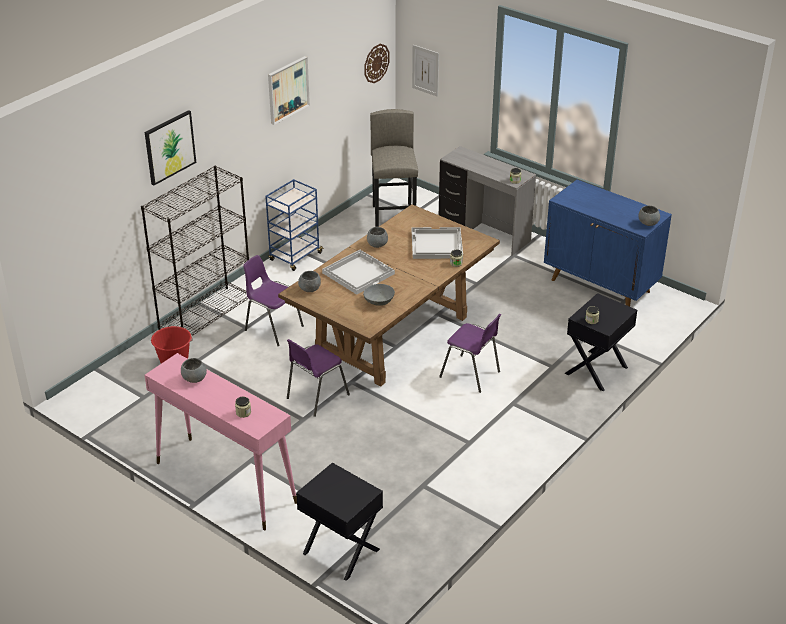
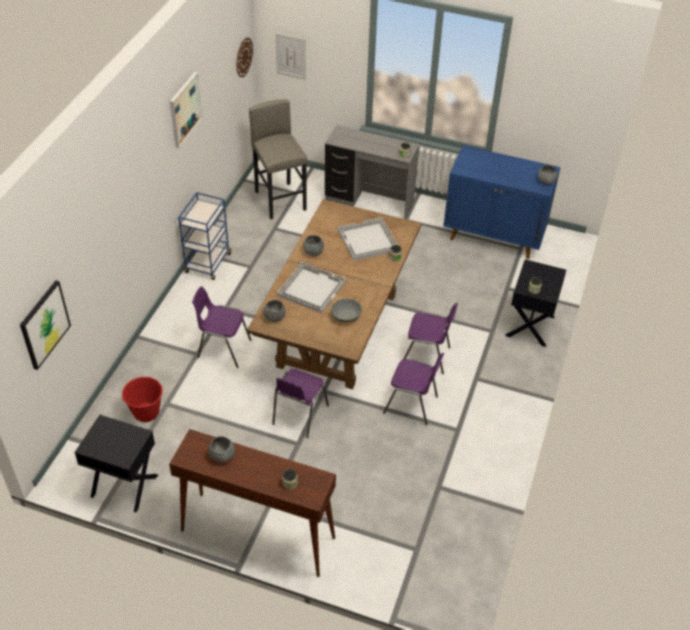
camera: 20 degrees left, 10 degrees up
black bookcase [141,166,249,336] -> none
picture [145,110,196,185] -> picture moved to [20,281,71,370]
pink console table [145,353,297,530] -> brown console table [169,429,336,577]
black nightstand [296,463,383,581] -> black nightstand moved to [74,415,158,512]
none -> purple chair [383,353,444,425]

